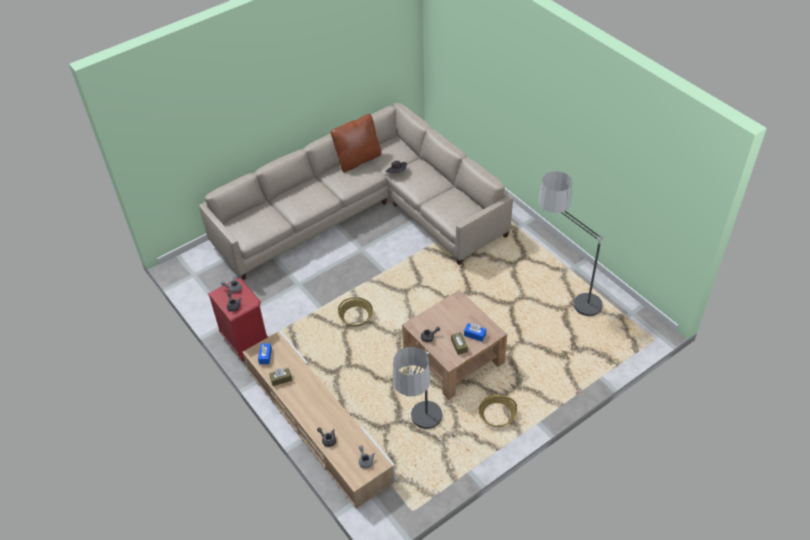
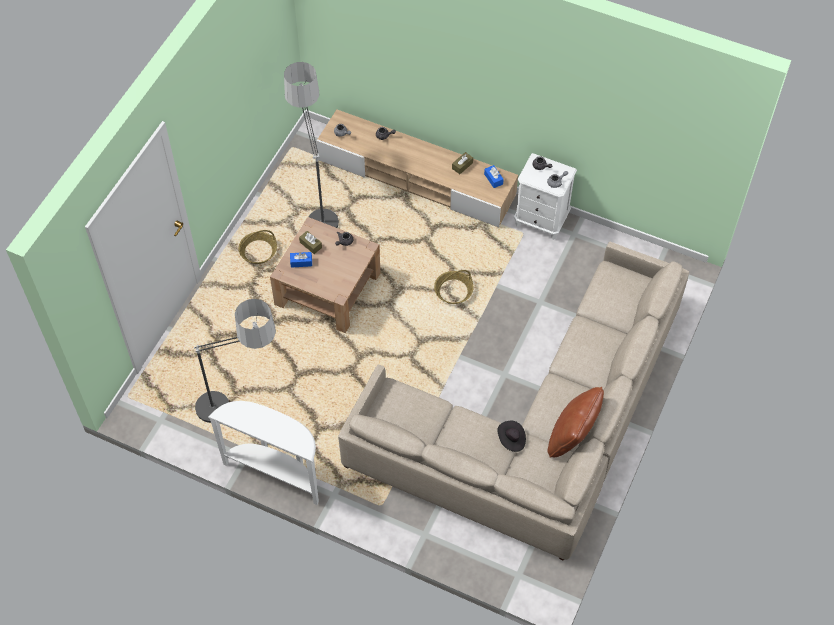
camera: 150 degrees right, 10 degrees up
red nightstand [208,278,268,361] -> white nightstand [514,153,577,240]
none -> white console table [208,401,319,505]

